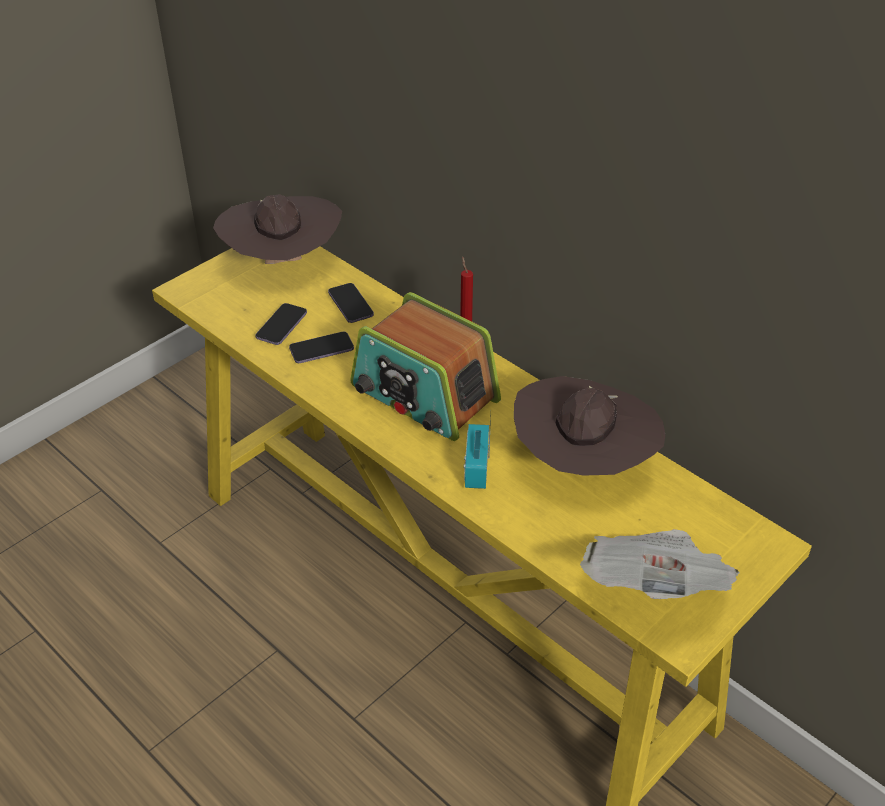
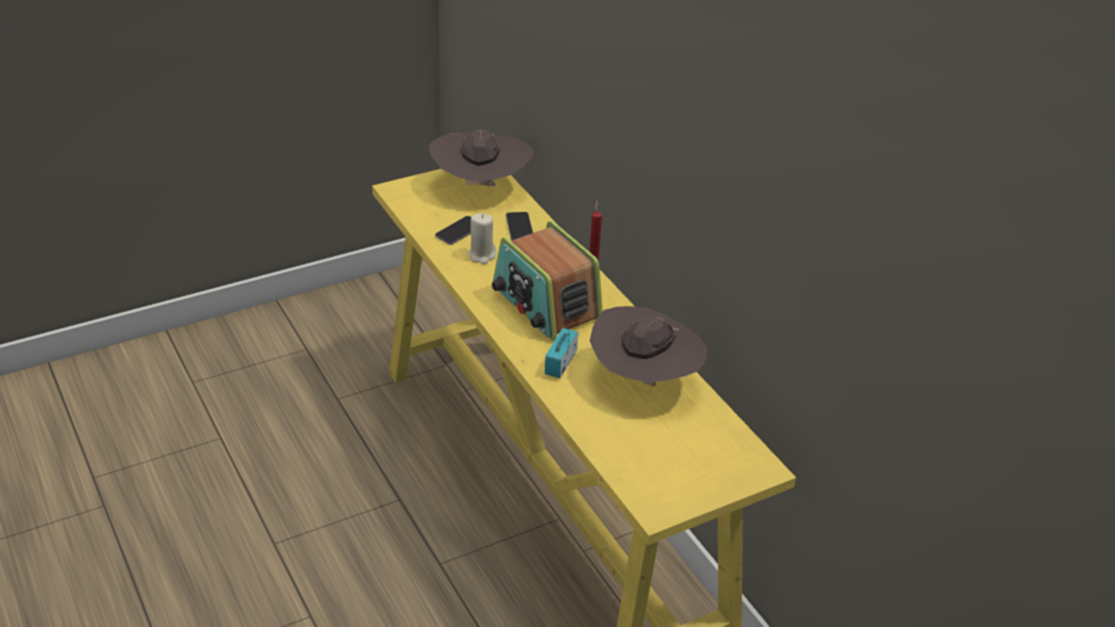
camera: 15 degrees right, 5 degrees down
phone [289,331,354,363] -> beige candle [468,213,497,264]
newspaper [580,529,740,599] -> none

